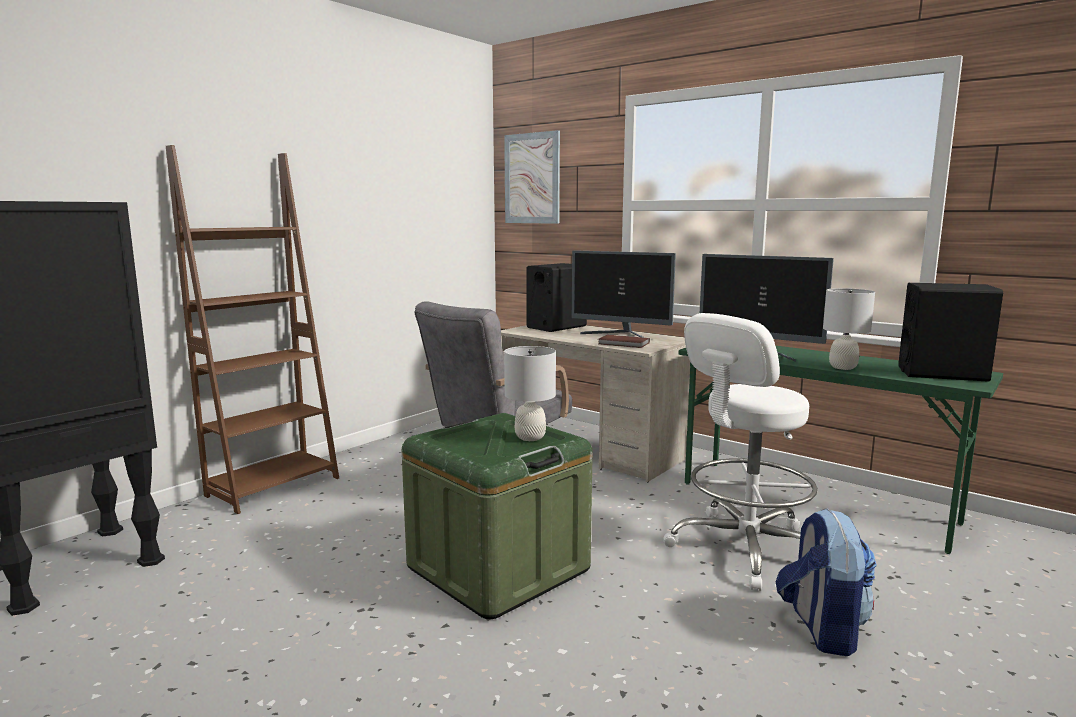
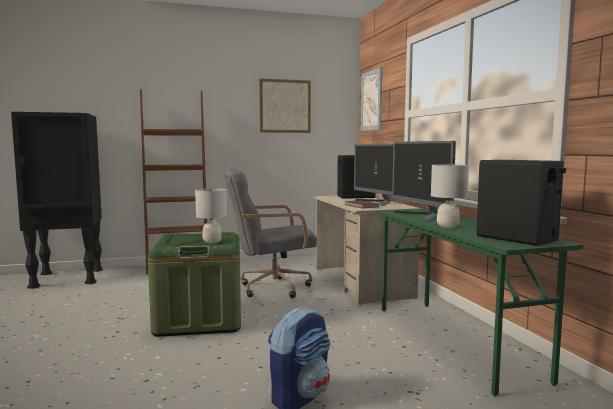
camera: 35 degrees right, 5 degrees down
white stool [664,313,818,591] -> none
none -> picture [259,79,311,133]

